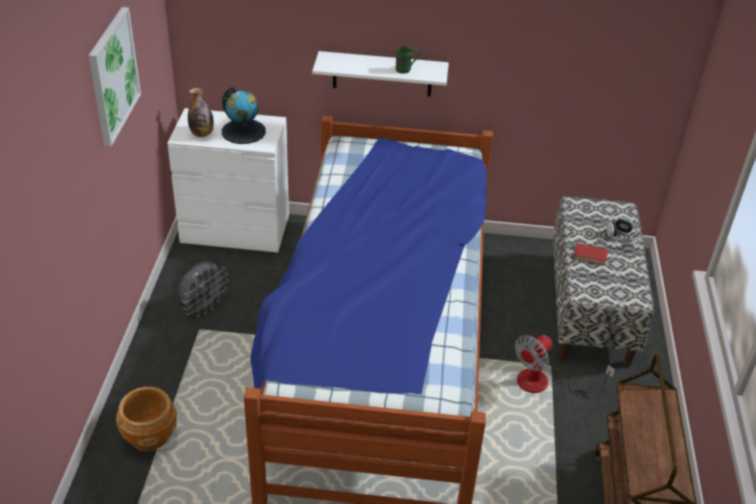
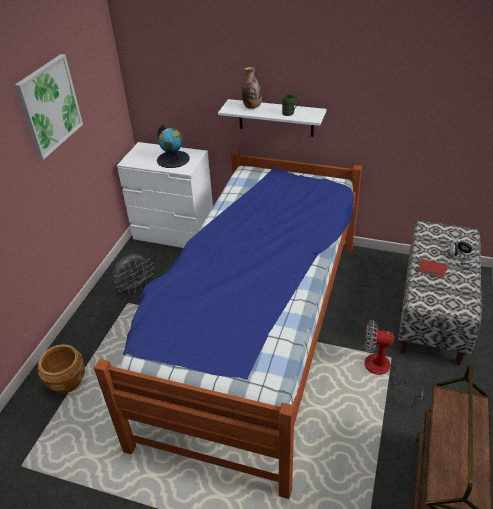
camera: 15 degrees right, 0 degrees up
bottle [188,88,214,137] -> bottle moved to [242,67,262,109]
fan [515,335,615,397] -> fan turned 45 degrees clockwise [364,320,423,407]

